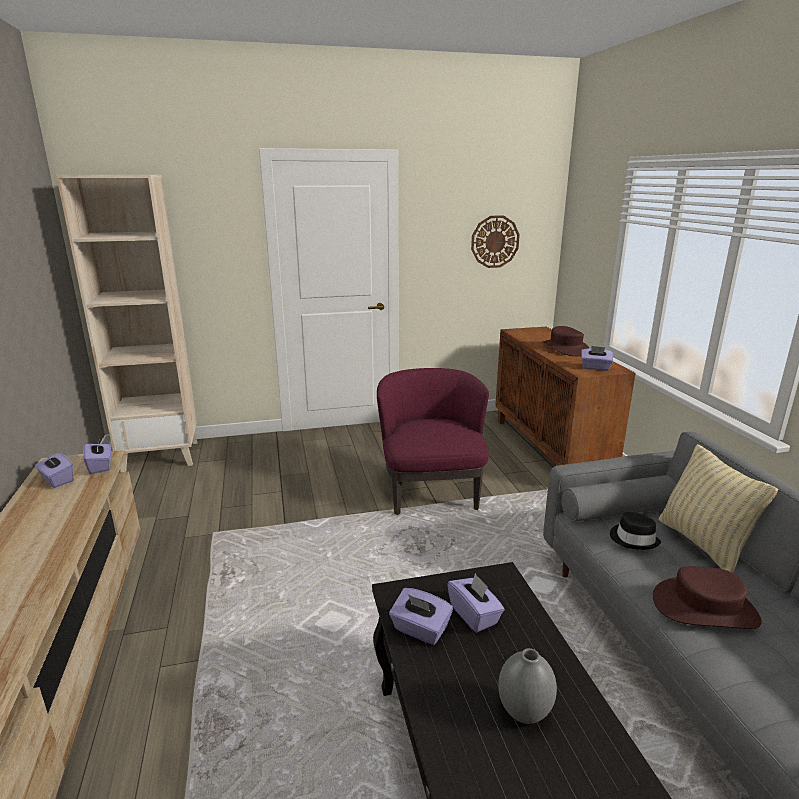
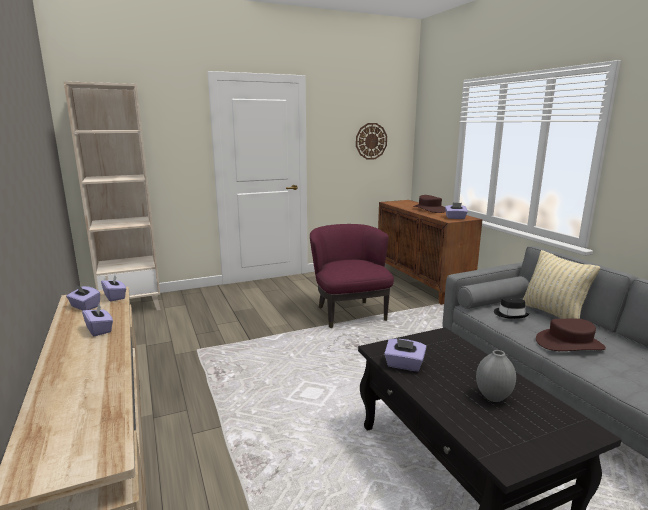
camera: 10 degrees left, 5 degrees down
purple tissue box [447,573,505,633] -> purple tissue box moved to [82,303,113,336]

